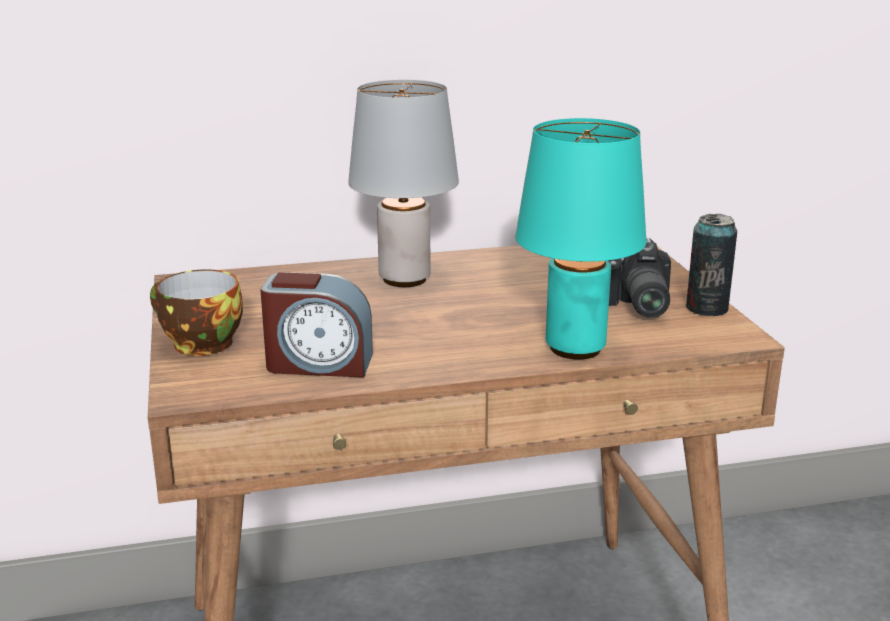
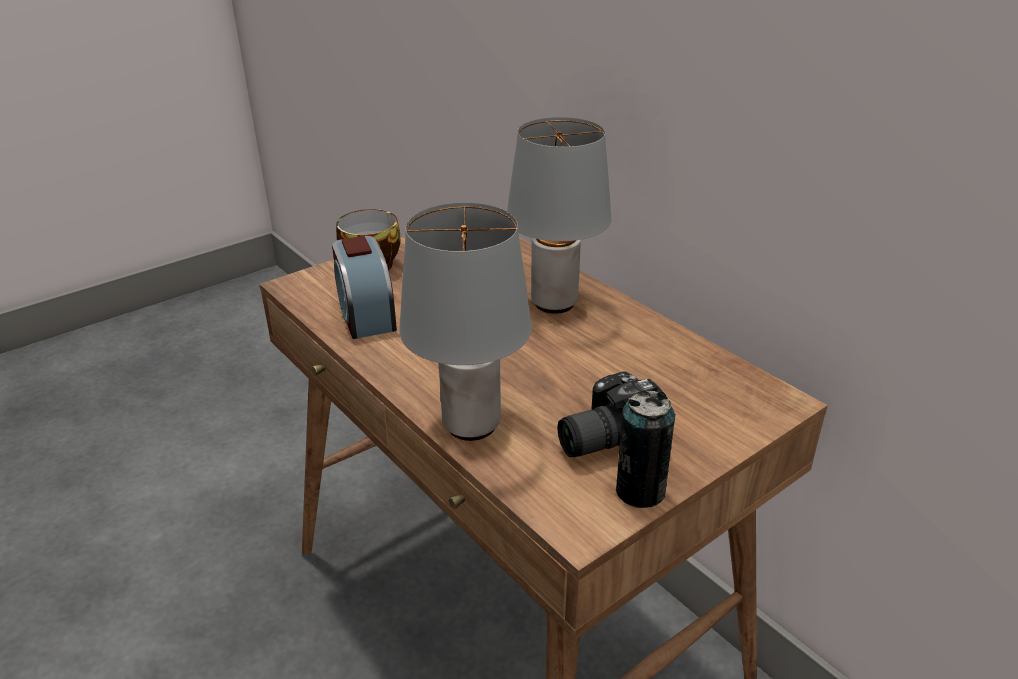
camera: 65 degrees right, 10 degrees up
turquoise table lamp [516,118,646,360] -> grey table lamp [399,203,532,441]

